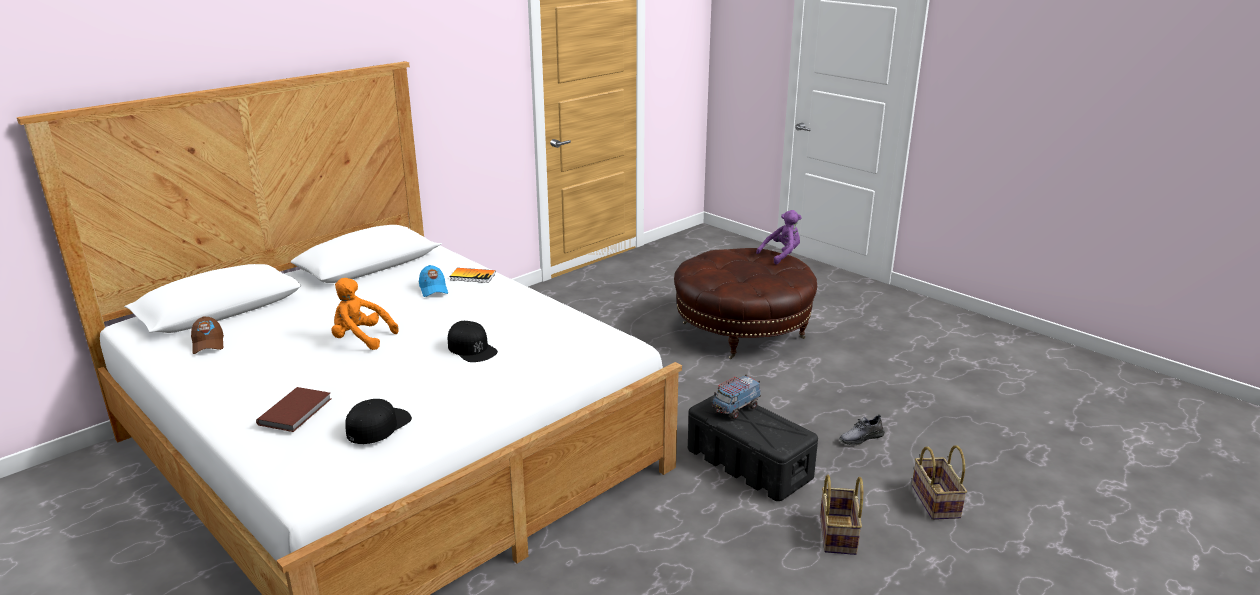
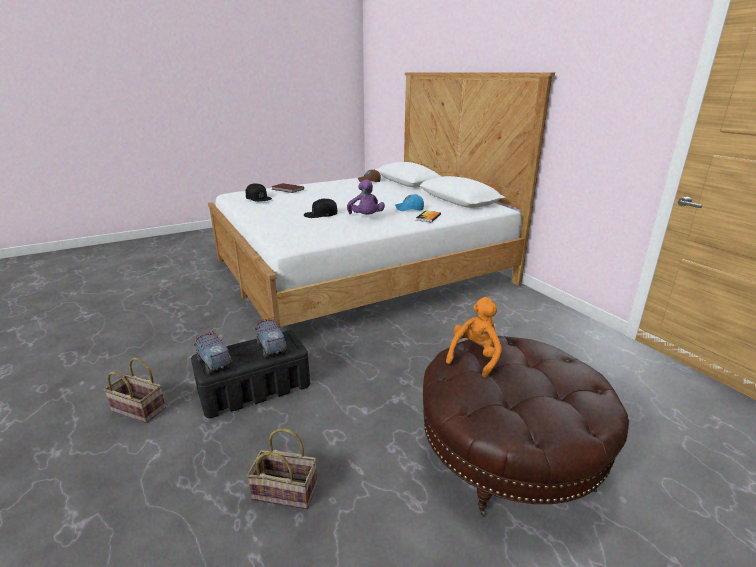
camera: 105 degrees right, 0 degrees up
orange plush toy [332,278,399,350] -> orange plush toy moved to [446,297,502,377]
purple plush toy [756,210,802,265] -> purple plush toy moved to [347,180,385,215]
grey shoe [839,415,885,445] -> none
basket [912,445,967,520] -> basket moved to [247,428,317,509]
none -> toy truck [194,331,232,374]

